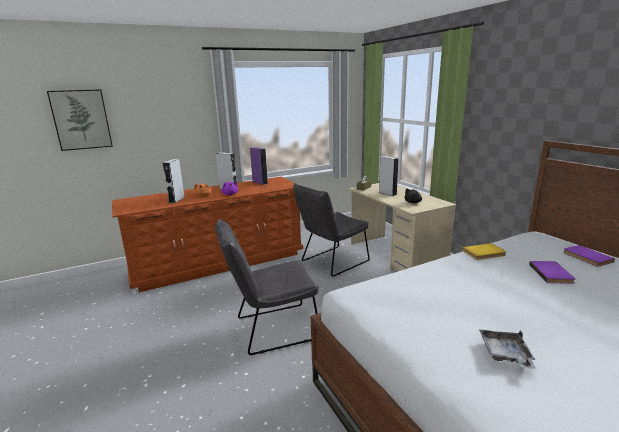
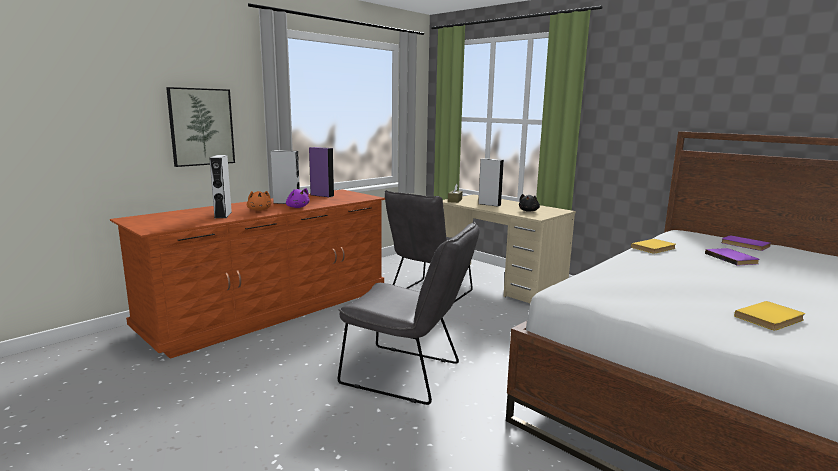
camera: 20 degrees left, 5 degrees down
picture [47,89,113,151] -> picture moved to [166,87,235,167]
grey chair [215,219,319,355] -> grey chair turned 120 degrees counterclockwise [338,221,480,405]
grey tray [479,330,536,368] -> yellow book [734,301,805,330]

